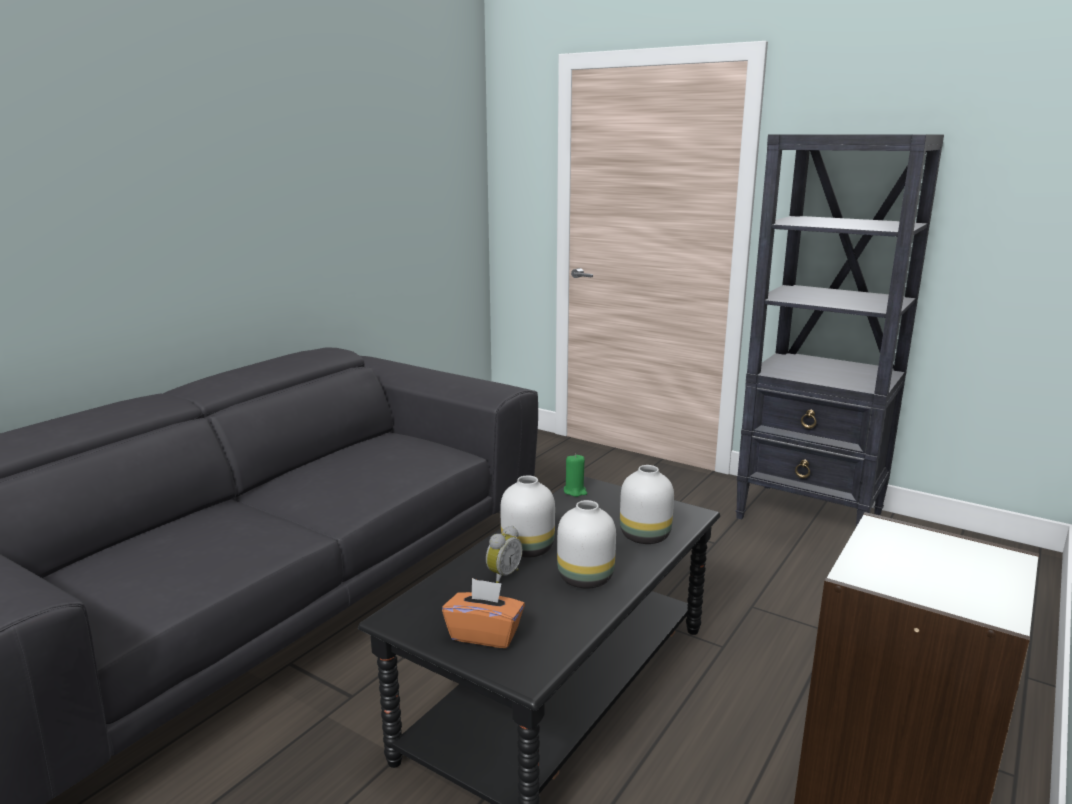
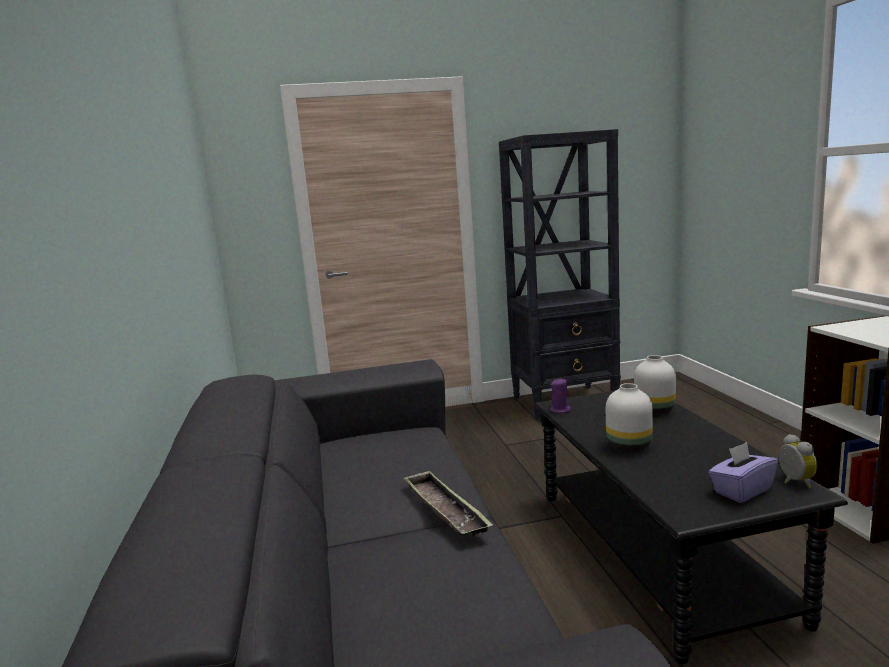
camera: 45 degrees left, 5 degrees down
orange tissue box [442,578,525,648] -> purple tissue box [708,442,778,503]
alarm clock [486,526,523,583] -> alarm clock moved to [779,434,817,488]
white vase [557,500,616,589] -> none
green candle [564,454,587,497] -> purple candle [550,378,571,413]
none -> tray [403,470,493,536]

